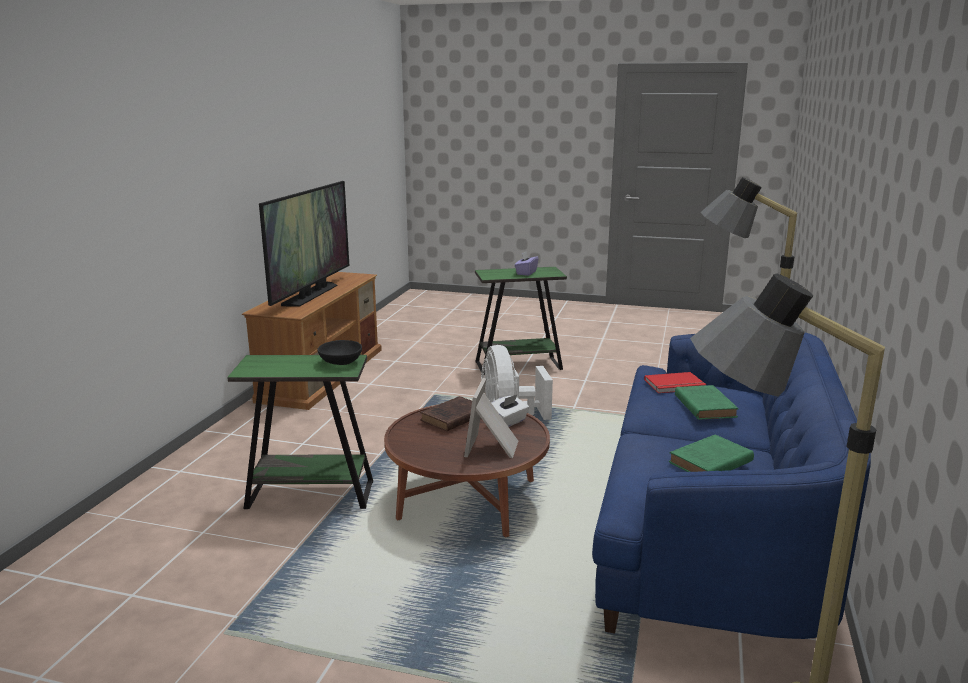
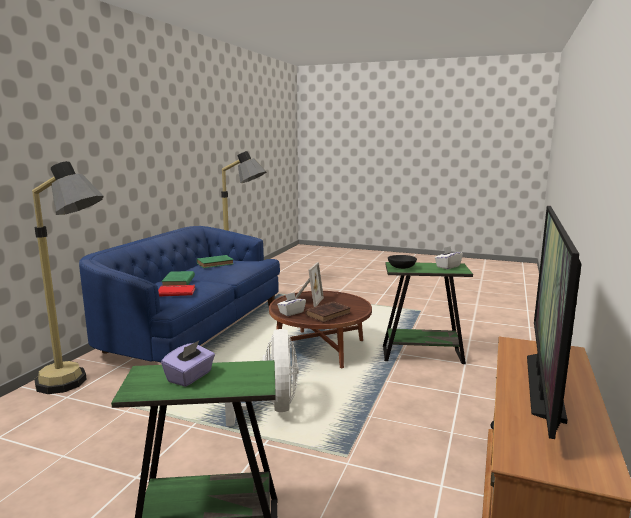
camera: 175 degrees left, 5 degrees down
none -> white tissue box [435,246,463,269]

